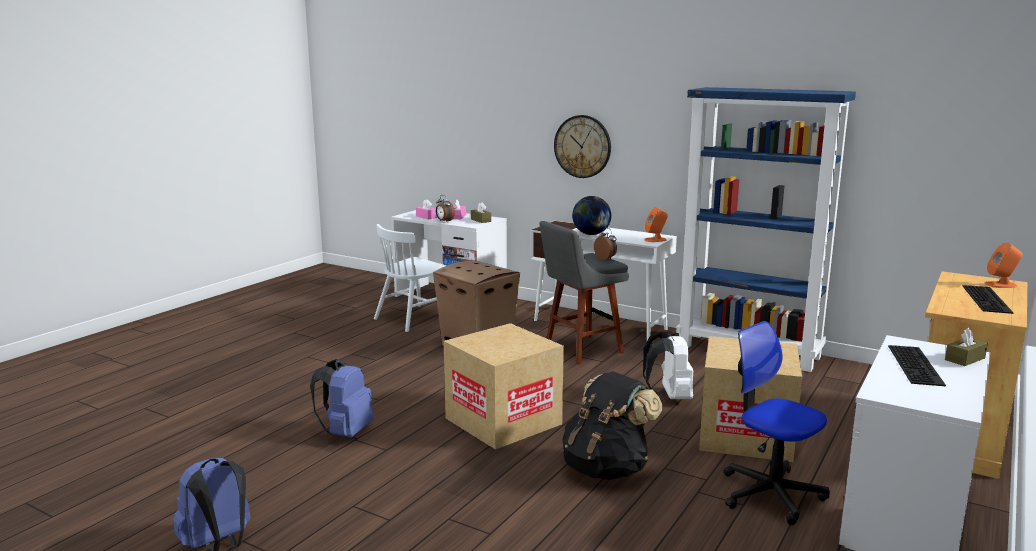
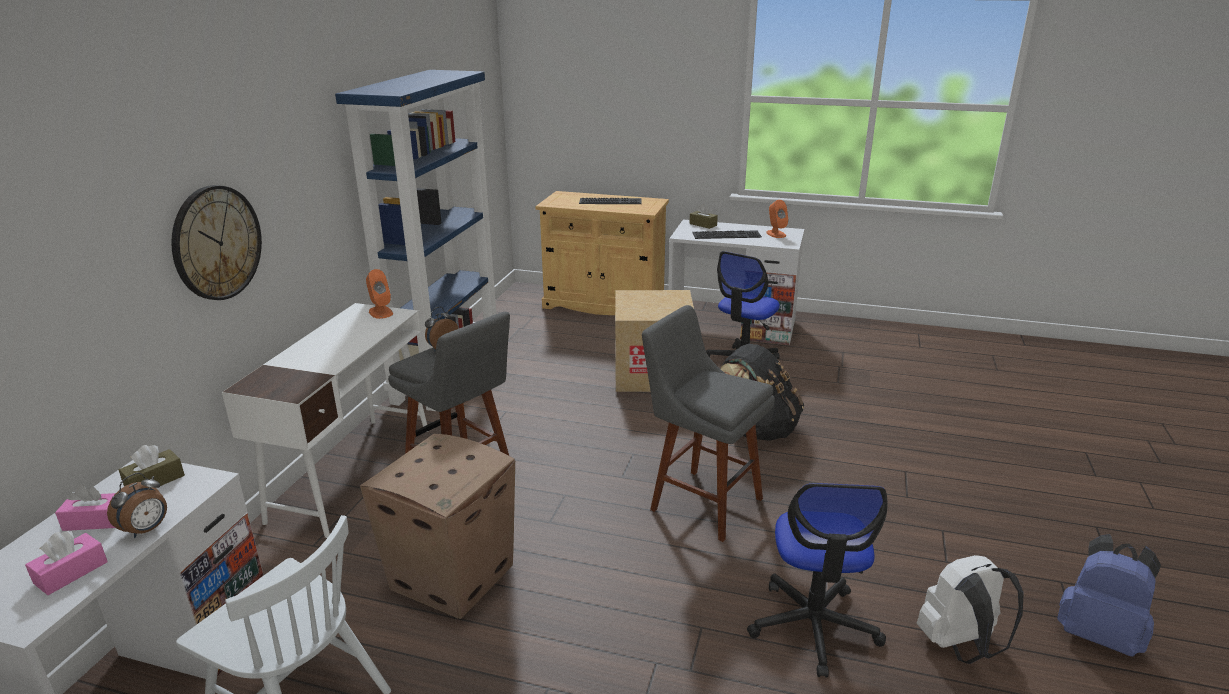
camera: 105 degrees left, 10 degrees up
blue backpack [310,359,374,438] -> office chair [747,483,887,678]
cardboard box [444,323,564,450] -> grey stool [642,305,775,542]
globe [572,196,612,235] -> none
white backpack [643,332,693,401] -> white backpack moved to [916,555,1024,664]
orange speaker [985,243,1023,288] -> orange speaker moved to [766,200,788,238]

